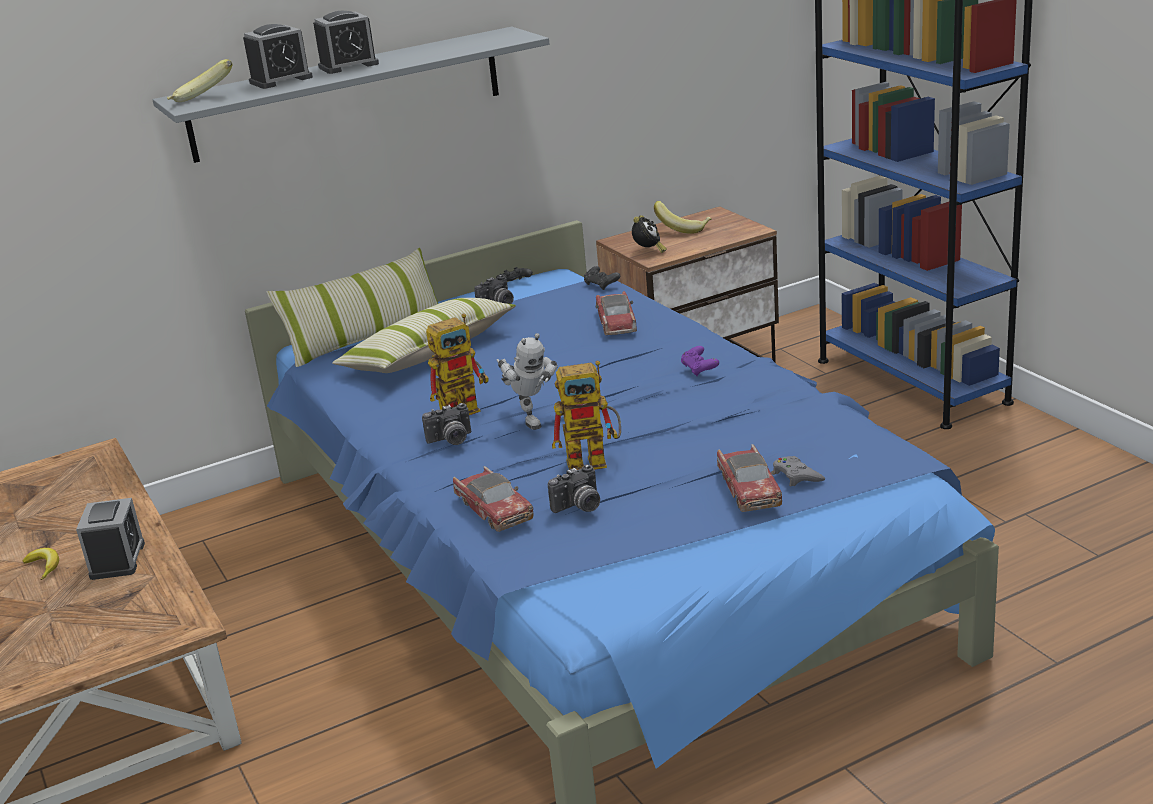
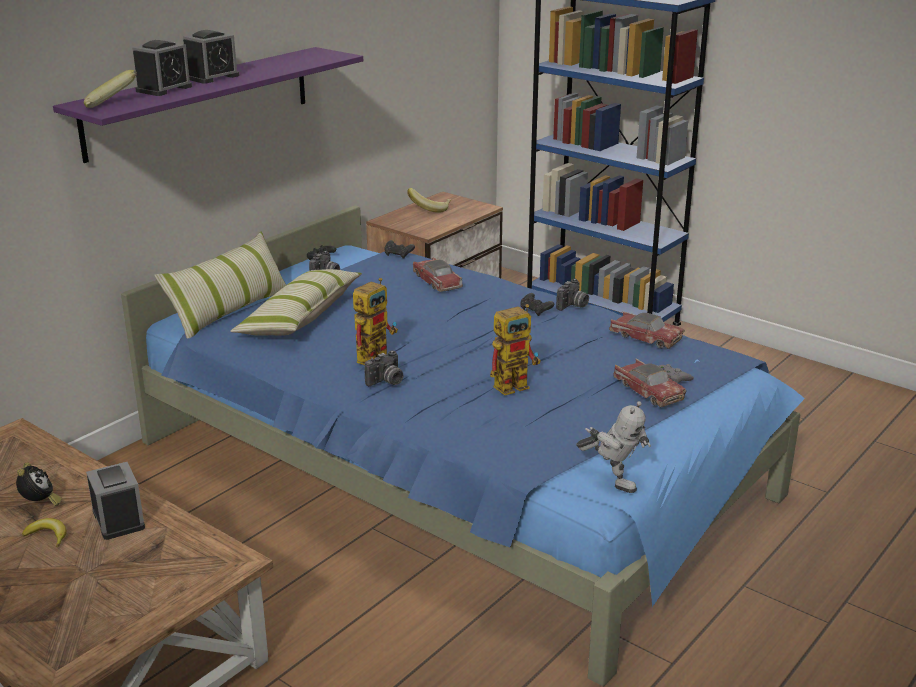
camera: 25 degrees left, 0 degrees up
grey shelf [153,27,549,163] -> purple shelf [53,47,363,163]
toy car [453,466,533,532] -> toy car moved to [609,311,685,349]
toy robot [497,333,558,430] -> toy robot moved to [576,401,651,493]
camera [548,464,600,513] -> camera moved to [556,279,589,311]
alarm clock [632,215,667,253] -> alarm clock moved to [16,463,62,506]
purple game controller [681,346,719,376] -> black game controller [521,293,554,316]

